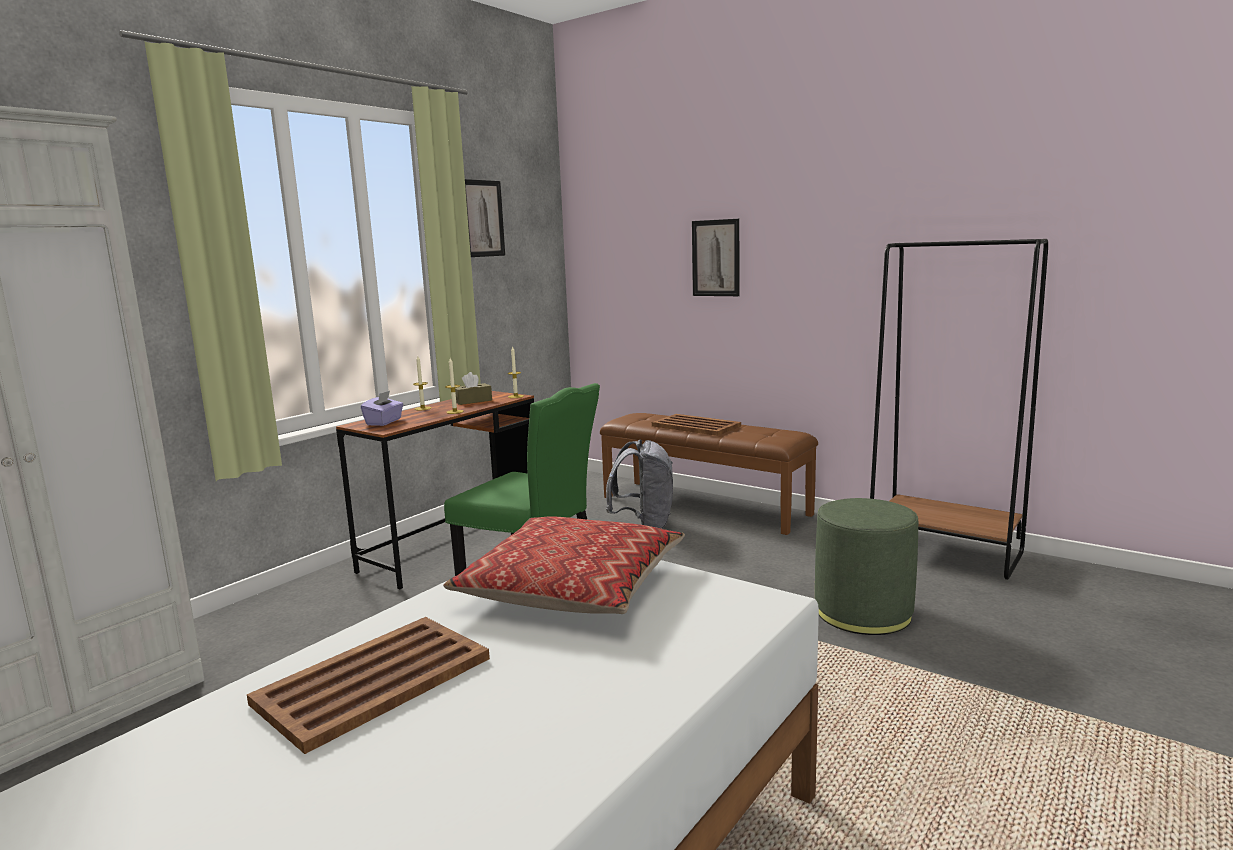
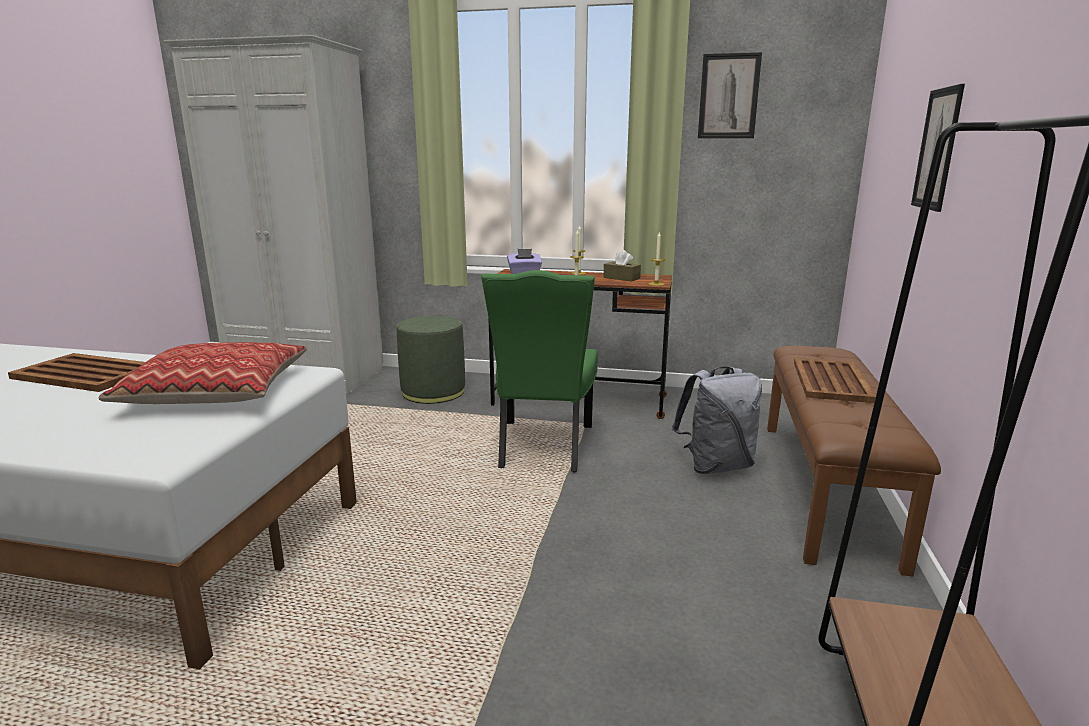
camera: 65 degrees right, 5 degrees up
green ottoman [815,498,918,635] -> green ottoman moved to [397,316,465,404]

